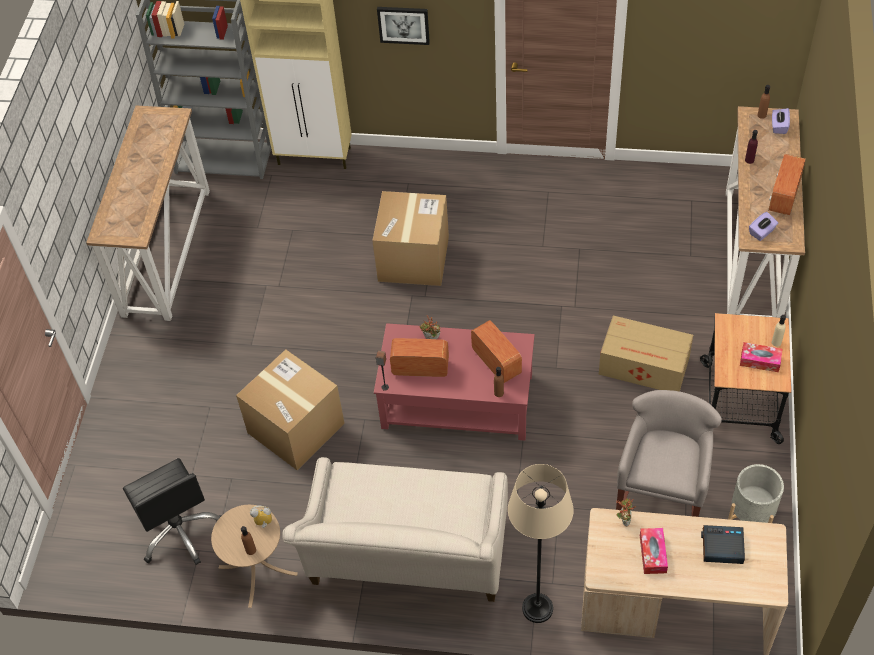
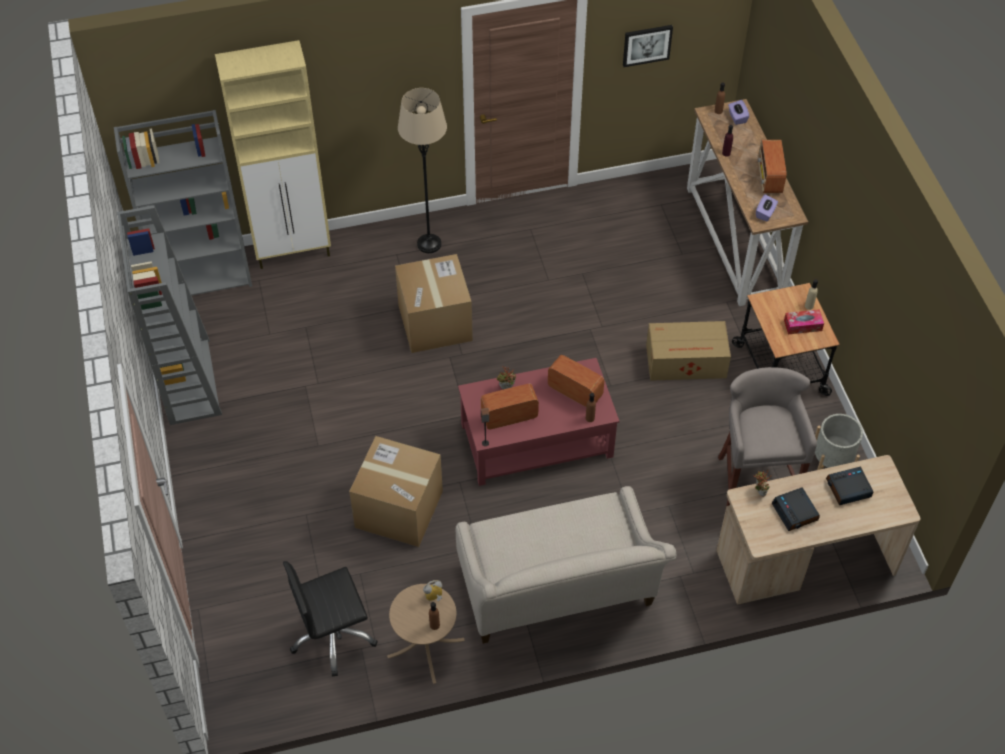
camera: 25 degrees left, 0 degrees up
console table [86,105,210,321] -> grey bookcase [117,205,222,425]
black office chair [123,458,222,565] -> black office chair turned 120 degrees clockwise [283,561,378,676]
picture [377,7,430,45] -> picture moved to [623,25,673,67]
beige floor lamp [508,464,574,623] -> beige floor lamp moved to [398,88,447,254]
tissue box [640,528,668,574] -> alarm clock [772,488,820,531]

